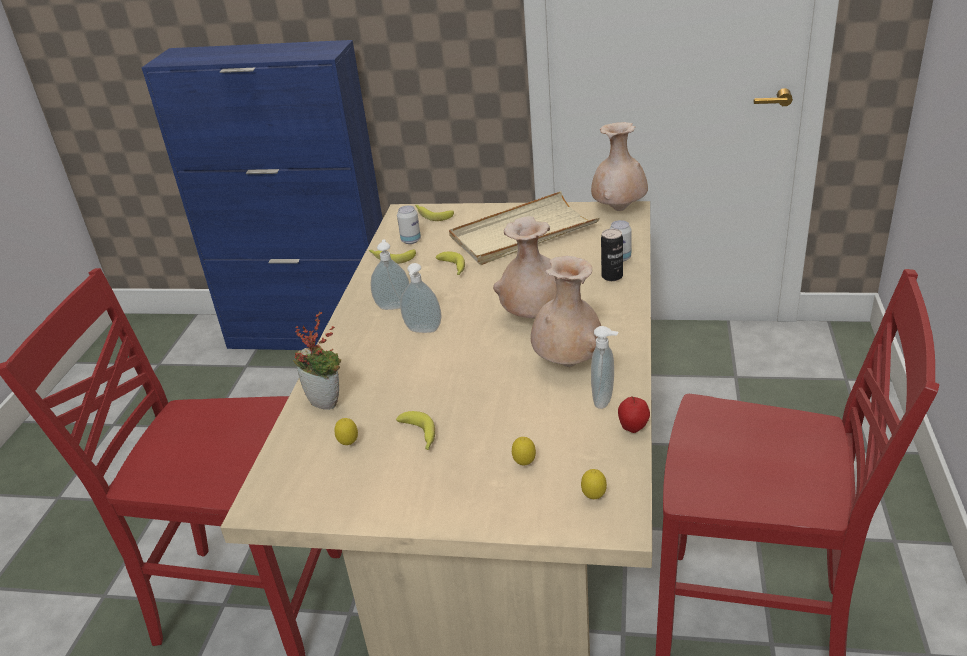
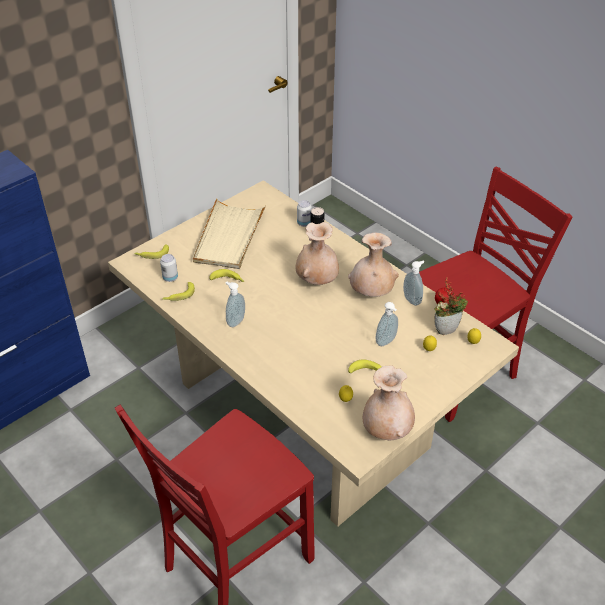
camera: 55 degrees left, 10 degrees up
potted plant [292,311,341,410] -> potted plant moved to [434,277,468,335]
soap dispenser [400,263,442,333] -> soap dispenser moved to [376,302,398,346]
beige vase [591,122,648,211] -> beige vase moved to [363,365,415,440]

